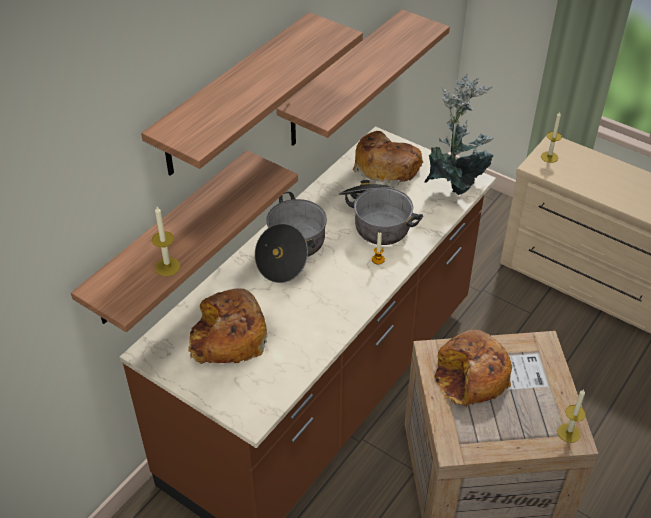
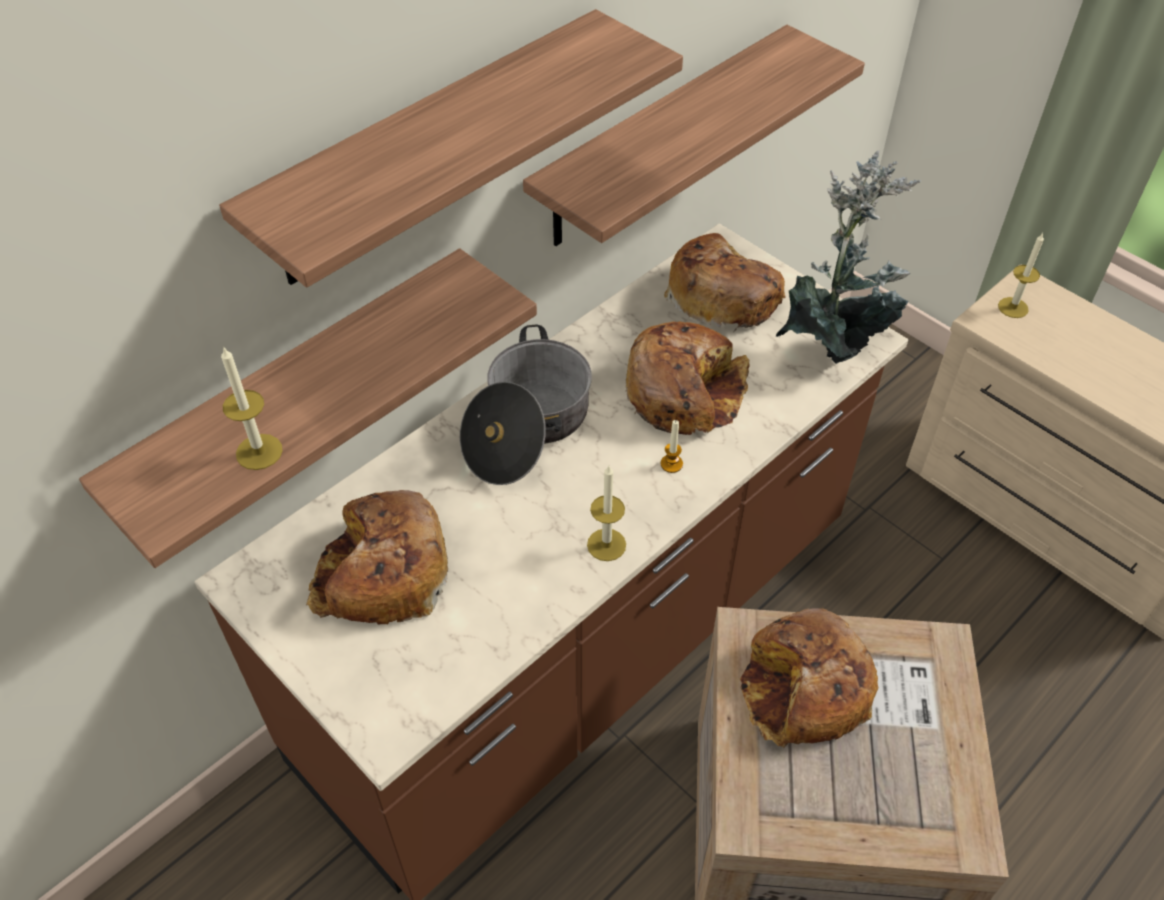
camera: 10 degrees right, 5 degrees up
cooking pot [339,180,423,245] -> bread [626,322,749,435]
candle [557,389,586,443] -> candle moved to [587,466,626,561]

